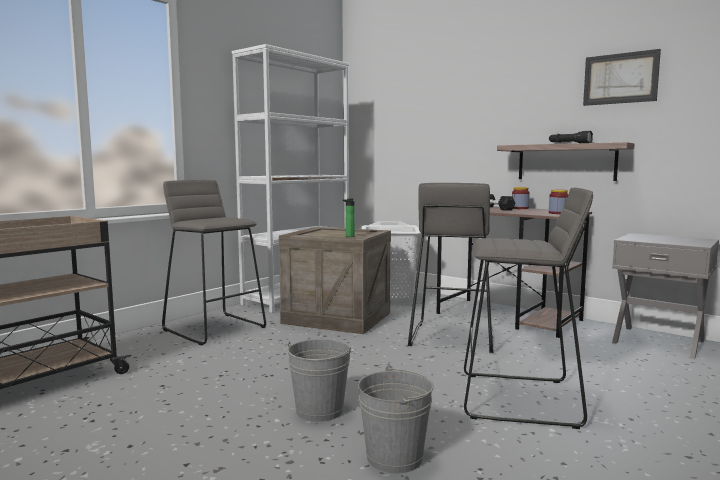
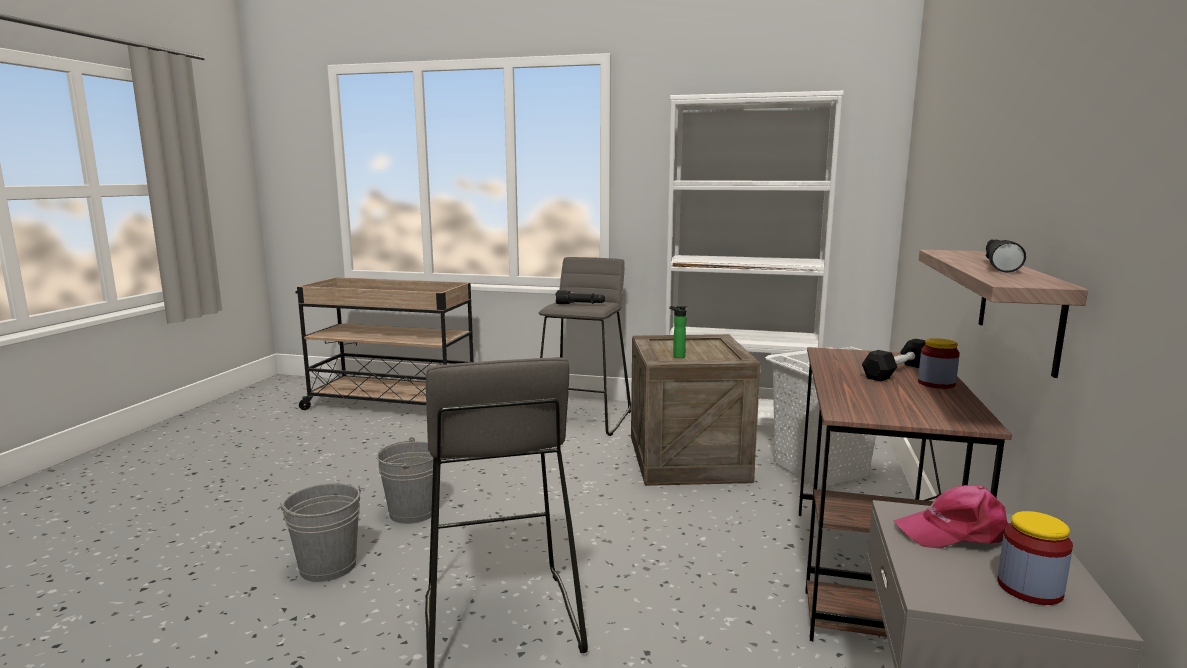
camera: 65 degrees right, 5 degrees up
grey stool [408,183,493,353] -> none
jar [549,189,568,214] -> jar moved to [998,511,1073,605]
picture [583,49,661,106] -> none
none -> black flashlight [555,290,605,304]
none -> pink cap [893,485,1010,549]

